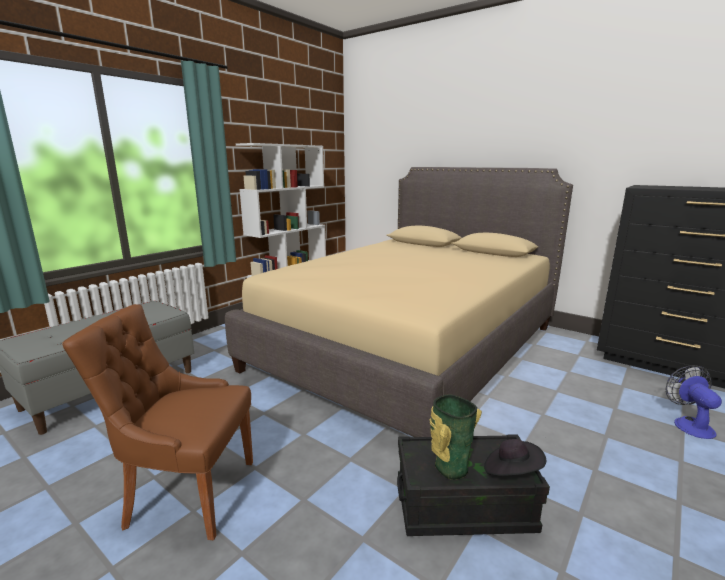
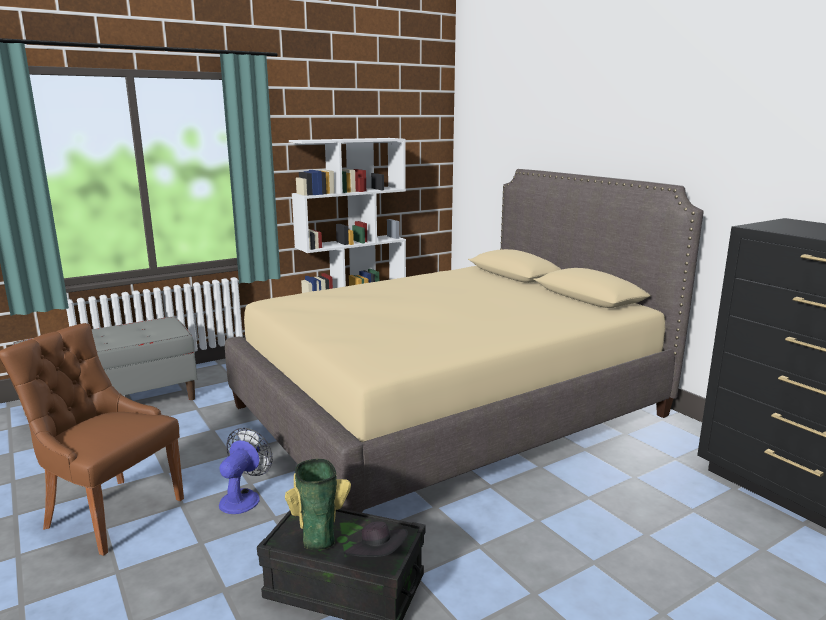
camera: 20 degrees right, 0 degrees up
fan [666,365,722,439] -> fan moved to [219,428,273,514]

